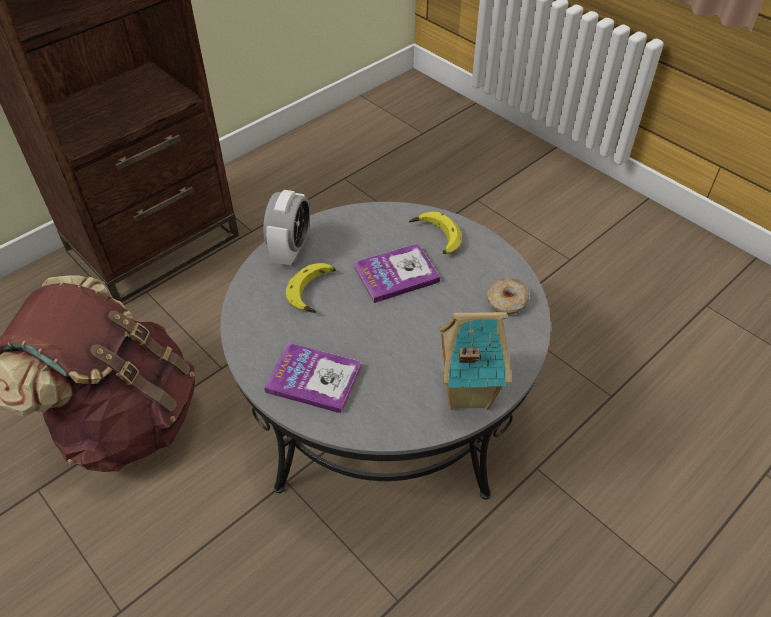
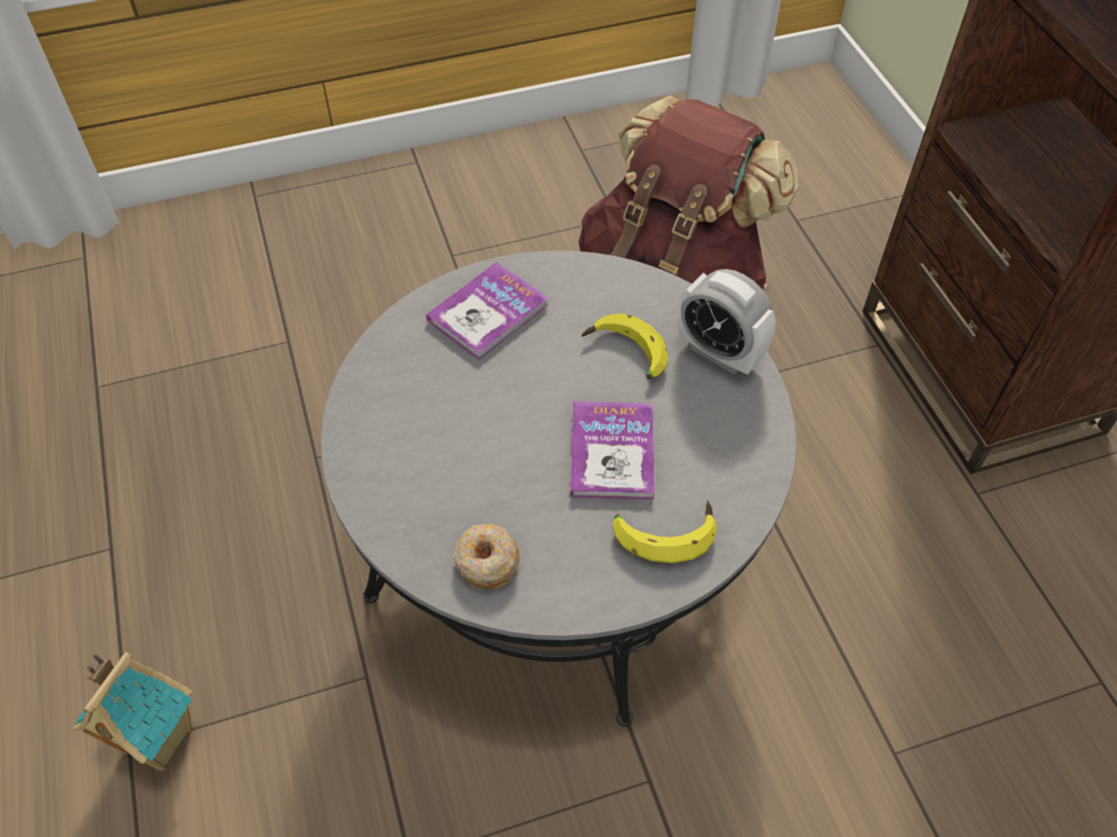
camera: 115 degrees right, 5 degrees up
toy house [439,312,511,410] -> toy house moved to [72,652,192,771]

